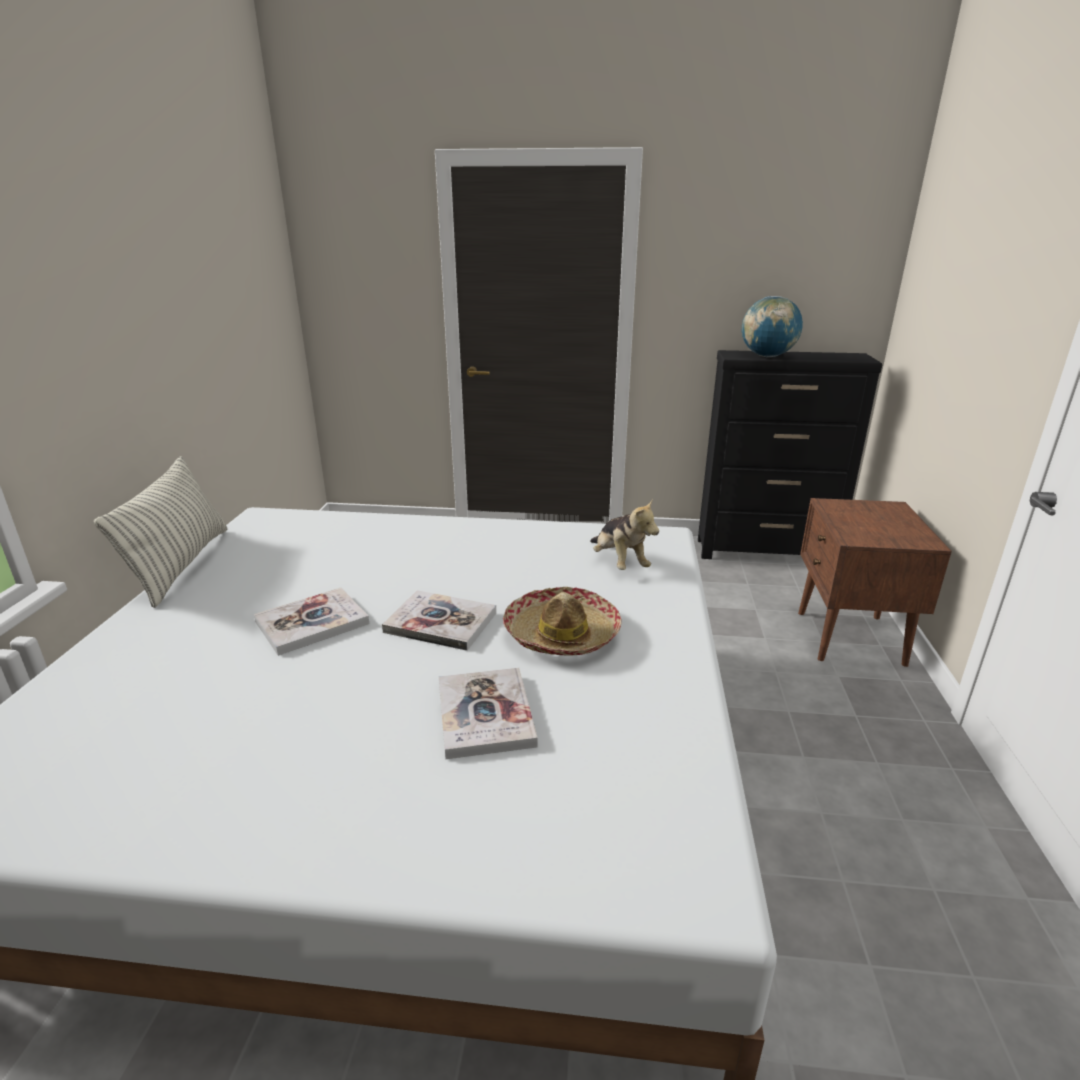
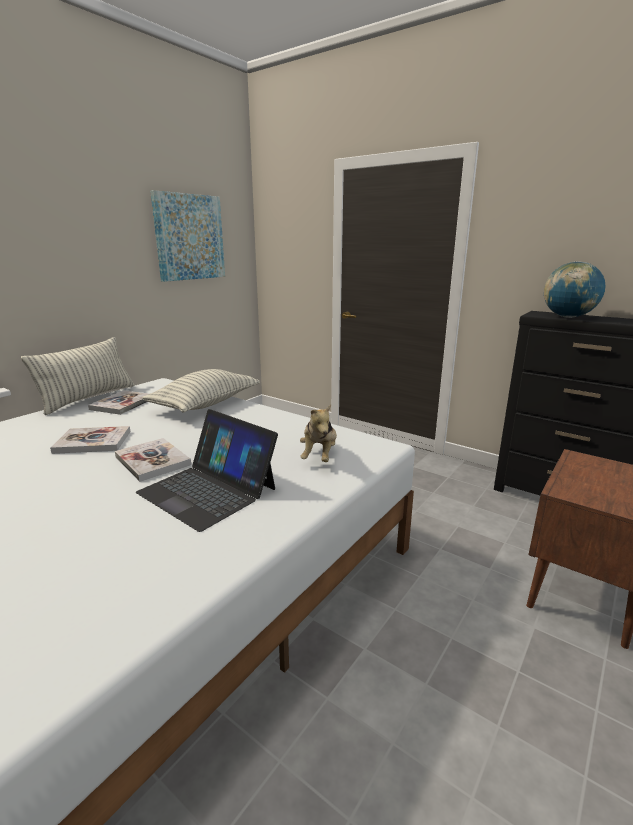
camera: 30 degrees right, 5 degrees down
book [439,668,538,759] -> book moved to [88,390,149,415]
hat [503,587,622,656] -> laptop [136,409,278,532]
none -> pillow [142,369,260,412]
none -> picture [150,190,225,282]

